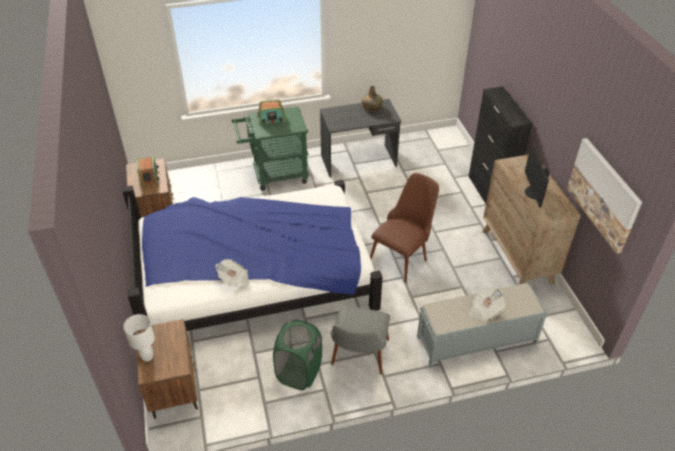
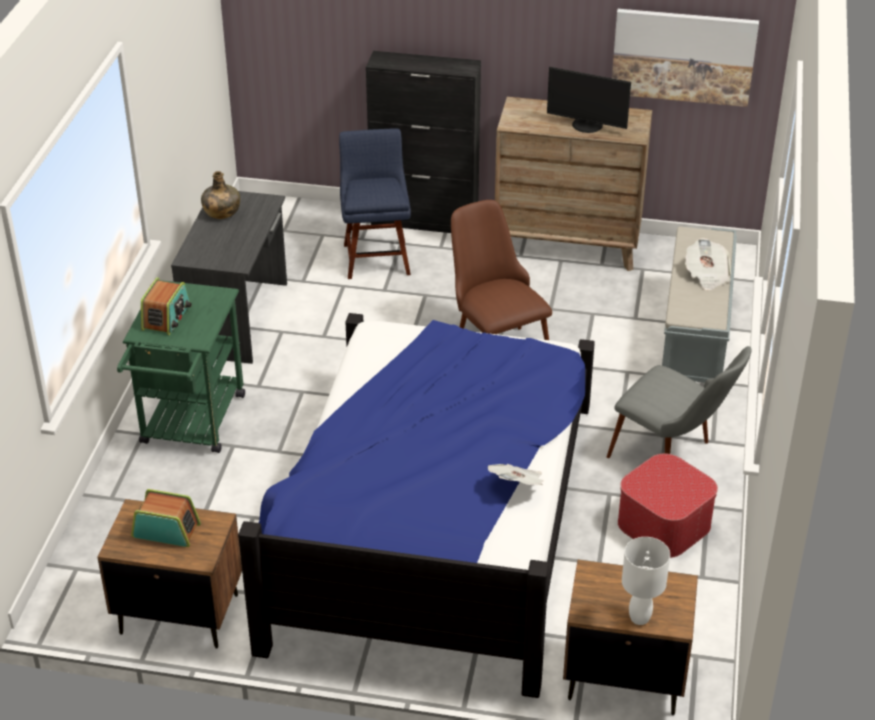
camera: 65 degrees left, 5 degrees down
green laundry basket [273,320,322,390] -> ottoman [618,453,718,558]
none -> blue chair [339,128,411,279]

